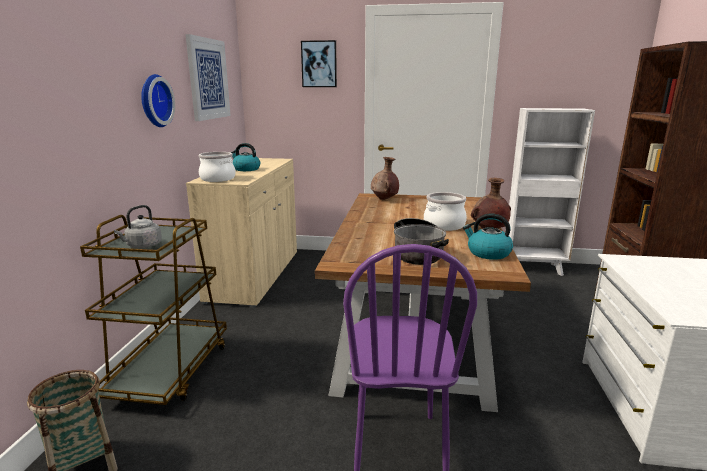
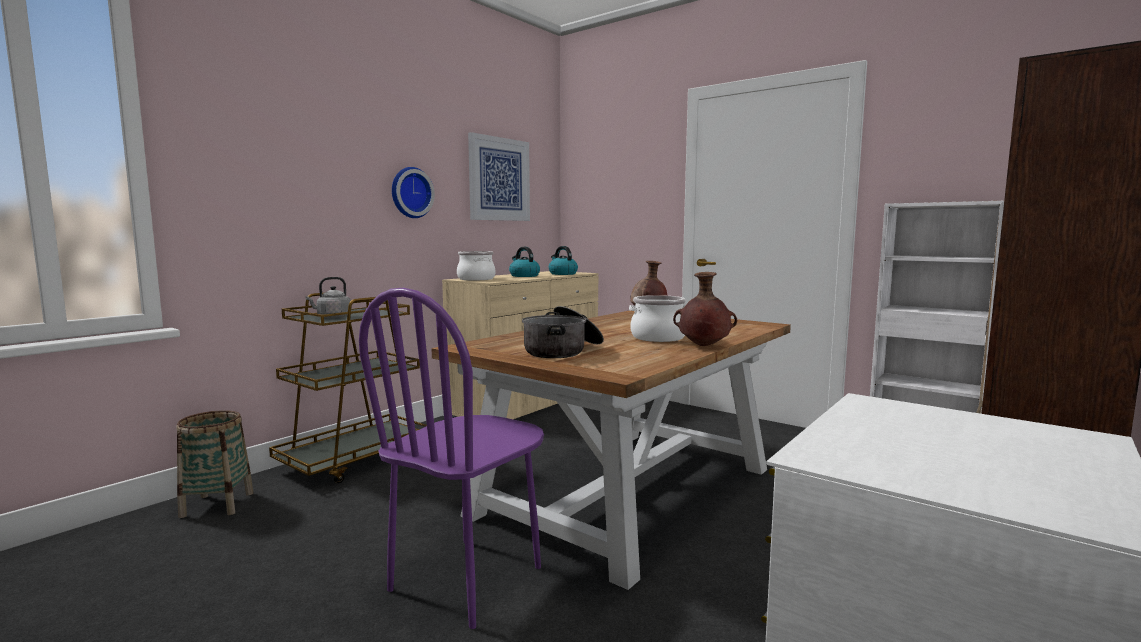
camera: 30 degrees right, 10 degrees down
picture [301,40,337,87] -> none
kettle [463,213,513,260] -> kettle moved to [549,246,578,275]

